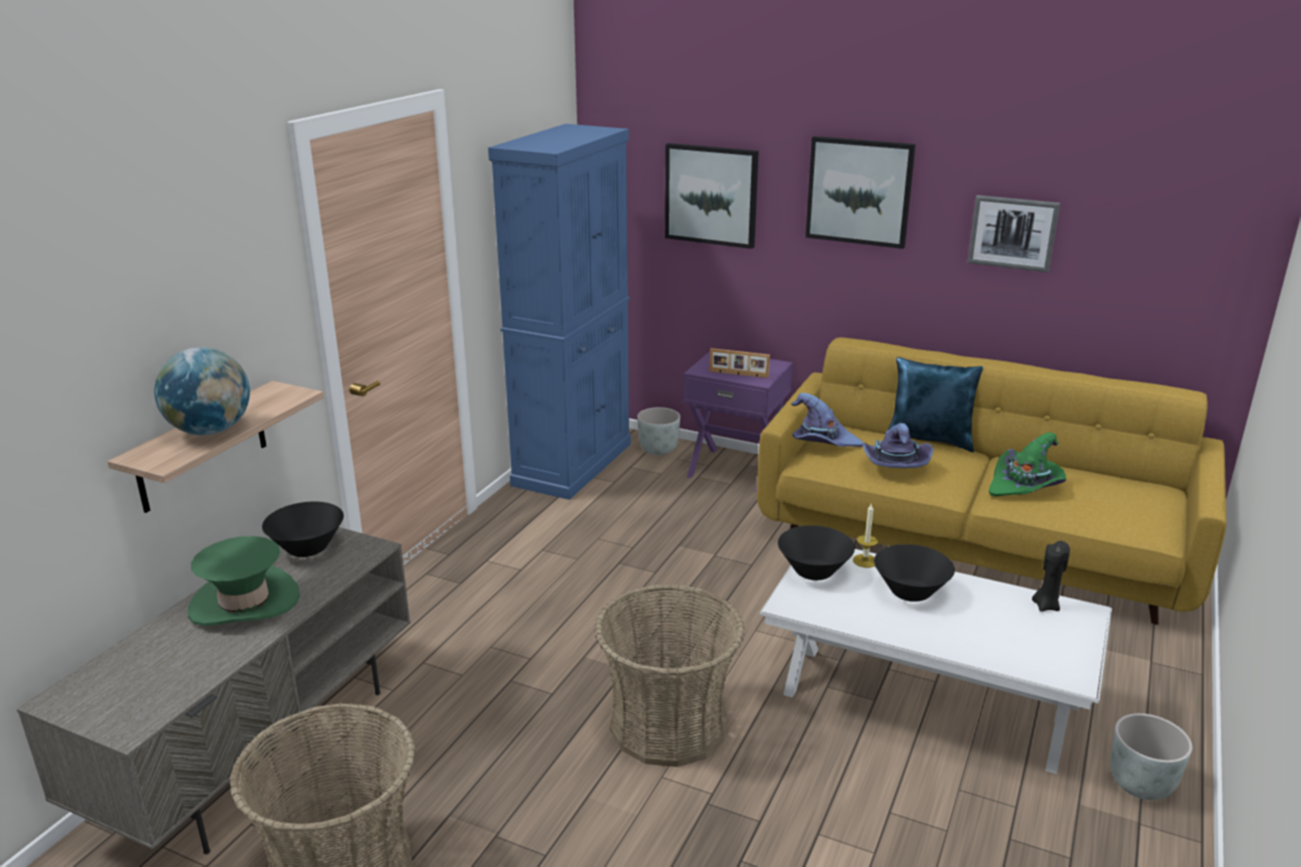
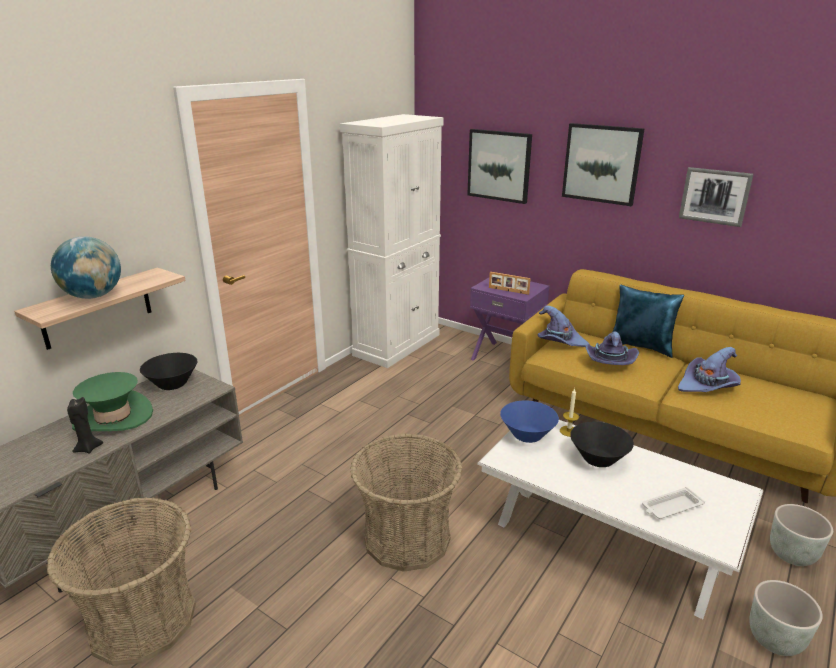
camera: 10 degrees right, 0 degrees up
blue cabinet [488,124,631,500] -> white cabinet [340,114,444,368]
grey planter [637,407,680,455] -> grey planter moved to [770,504,833,566]
black bowl [778,525,855,580] -> blue bowl [500,401,559,443]
green hat [989,432,1066,496] -> purple hat [678,347,741,392]
black candle [1032,541,1070,612] -> black candle moved to [67,397,103,454]
none -> white tray [642,487,705,519]

